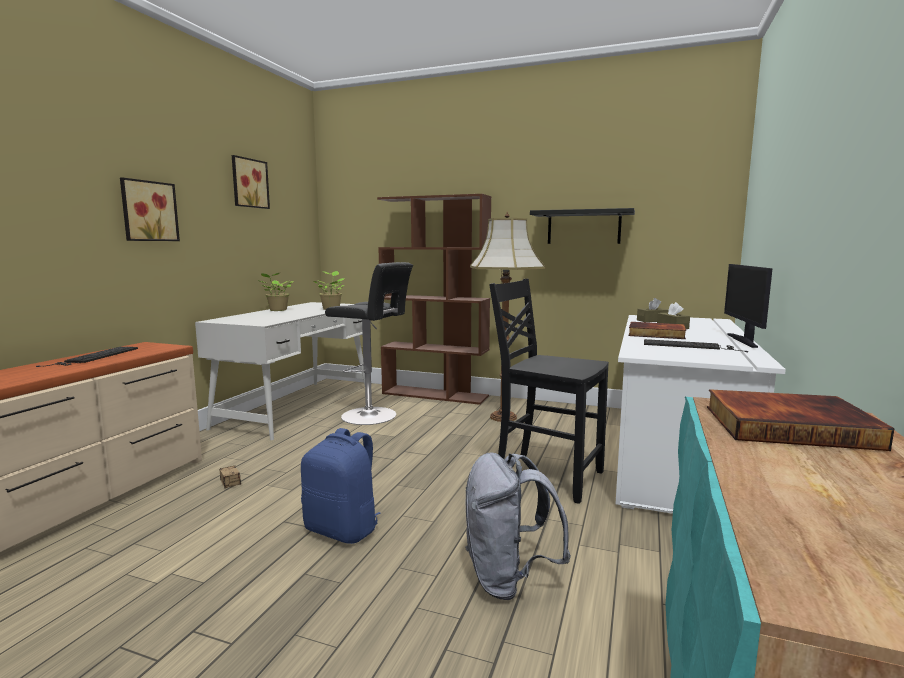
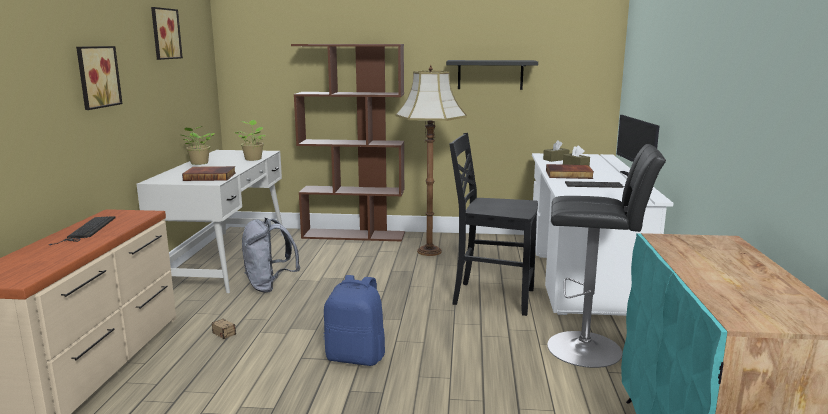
camera: 15 degrees left, 5 degrees up
black stool [325,262,413,425] -> black stool moved to [547,144,666,368]
grey backpack [465,452,571,600] -> grey backpack moved to [242,218,300,293]
book [707,389,895,451] -> book moved to [182,166,235,181]

